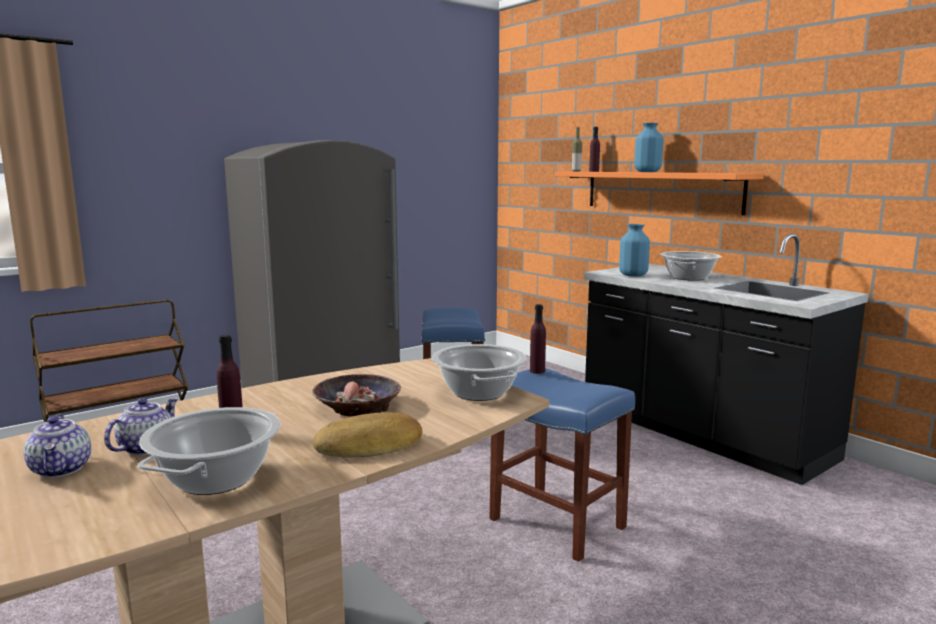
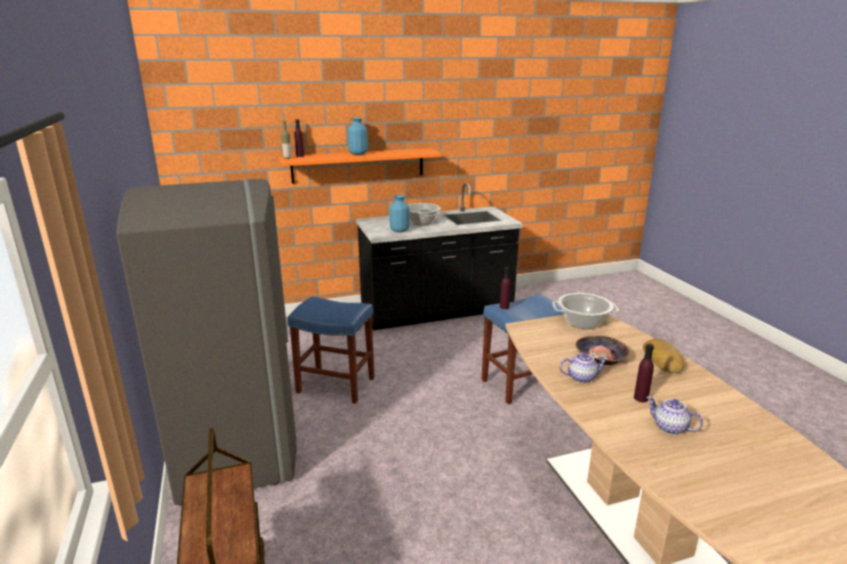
camera: 70 degrees left, 10 degrees up
teapot [23,414,91,478] -> teapot moved to [559,353,608,383]
cooking pot [138,407,280,495] -> none

